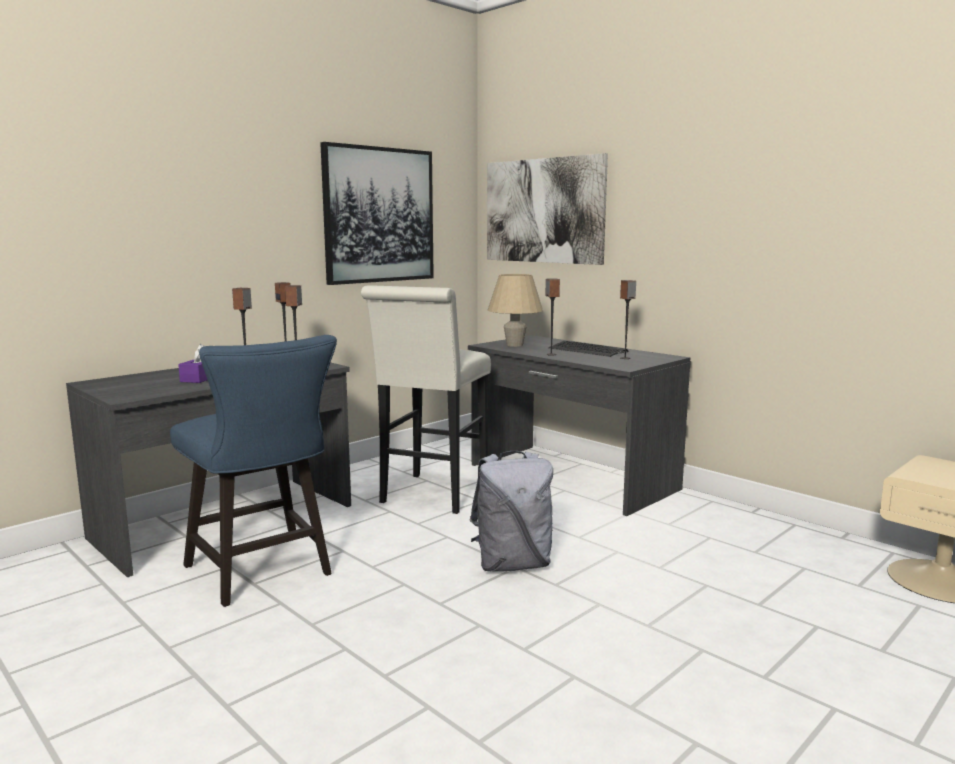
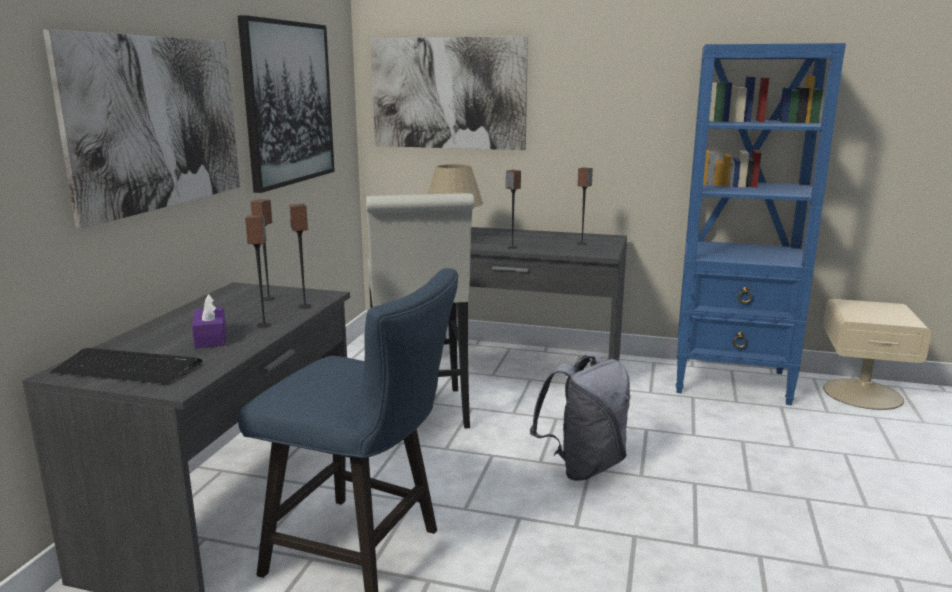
camera: 30 degrees left, 5 degrees up
keyboard [548,341,629,357] -> keyboard moved to [50,348,203,385]
none -> picture [43,29,240,229]
none -> blue bookcase [676,43,846,405]

